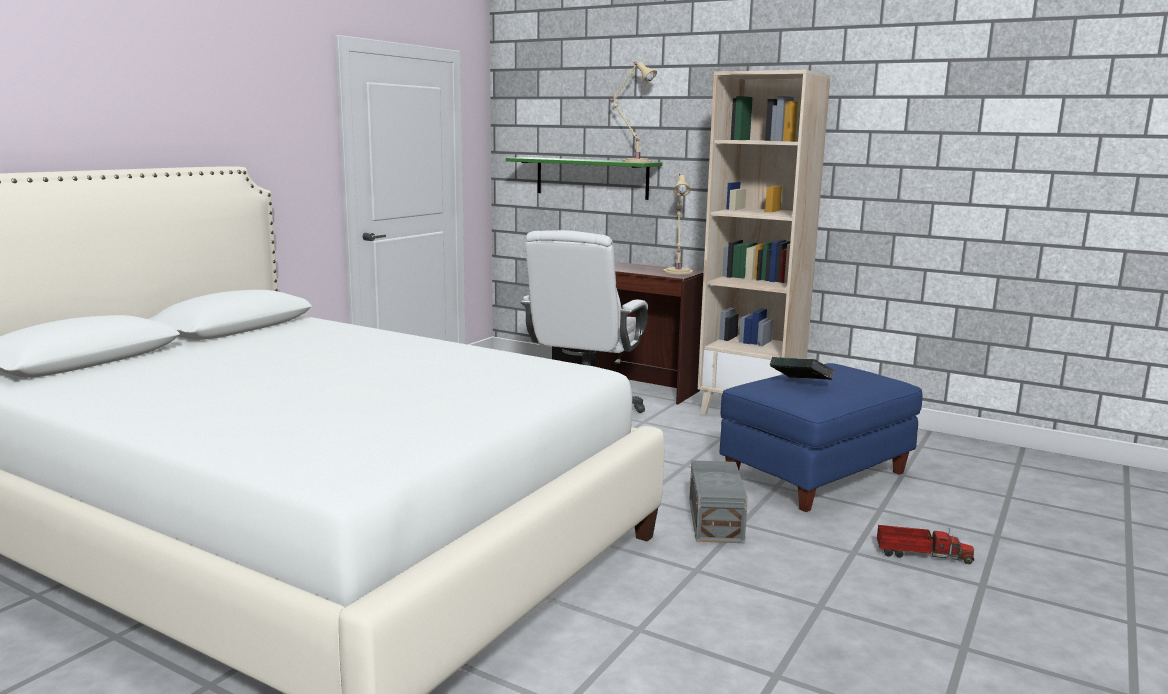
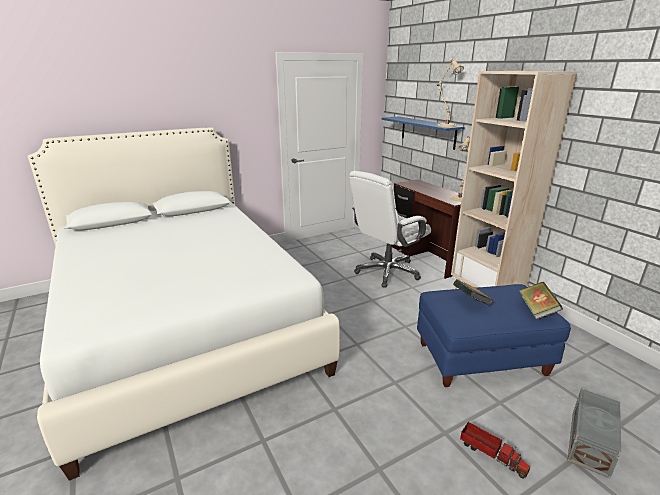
camera: 30 degrees right, 10 degrees up
green shelf [506,157,662,200] -> blue shelf [382,116,465,150]
grey storage box [689,460,748,543] -> grey storage box moved to [567,389,621,479]
none -> book [519,282,563,320]

